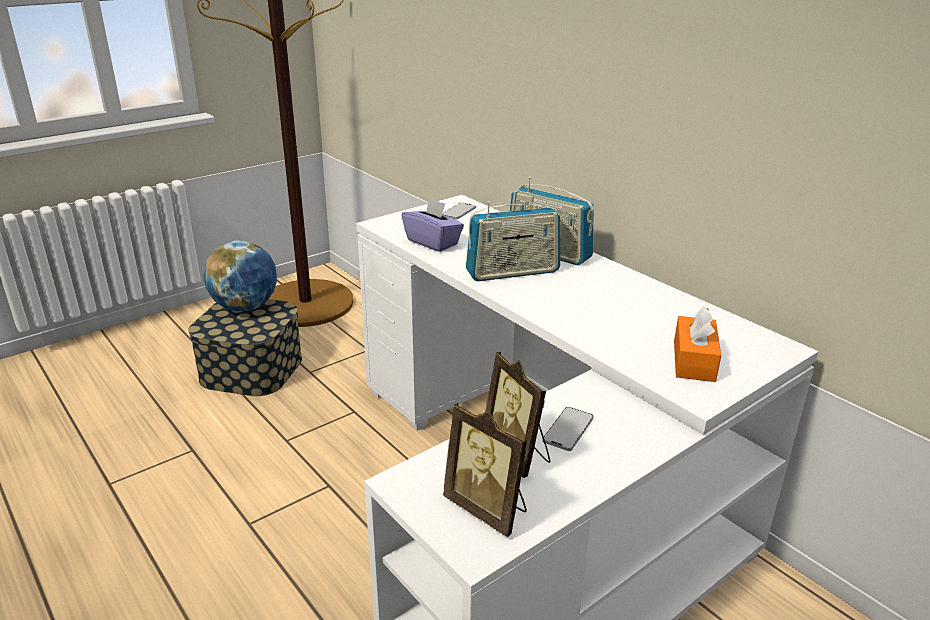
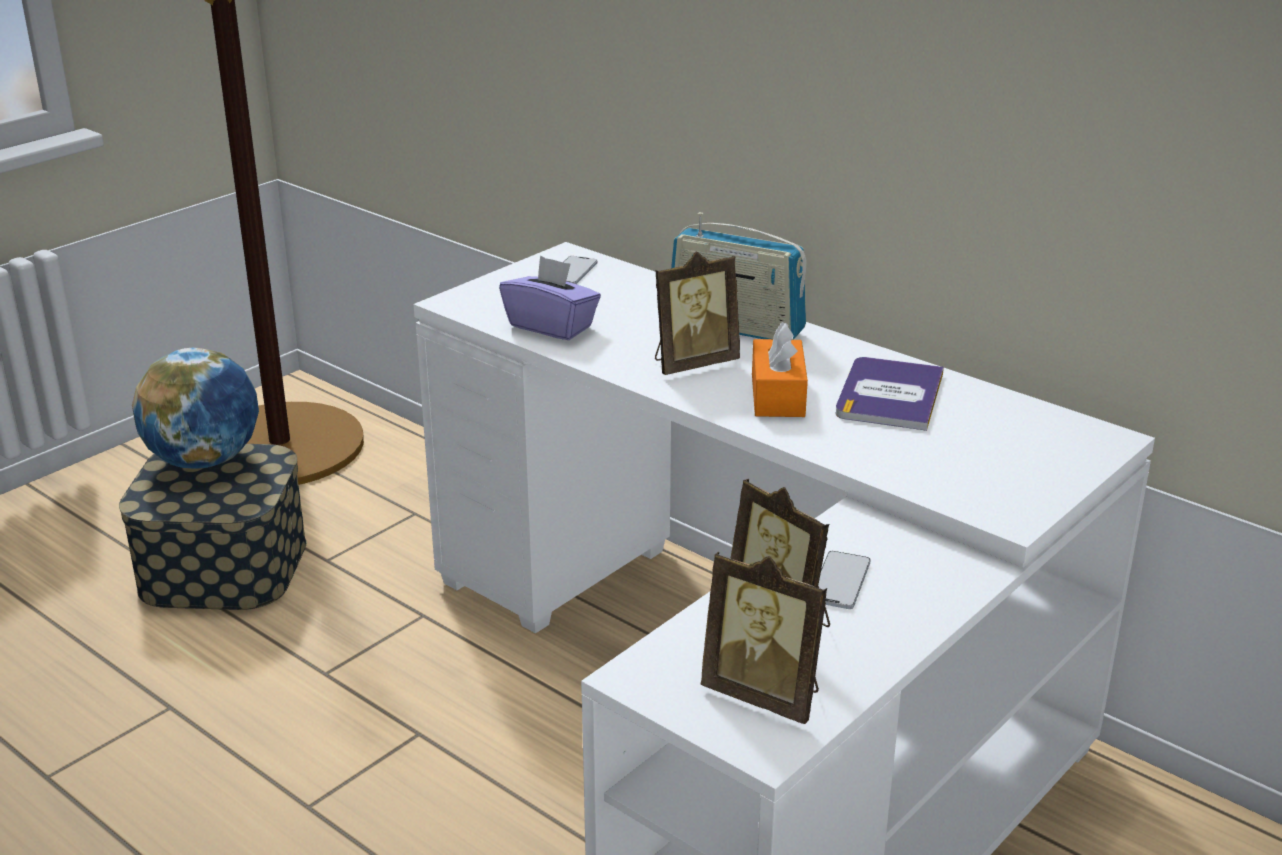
camera: 10 degrees left, 0 degrees up
radio [466,201,560,281] -> picture frame [655,251,740,375]
orange tissue box [674,306,721,382] -> orange tissue box moved to [752,322,808,417]
none -> book [836,357,944,431]

